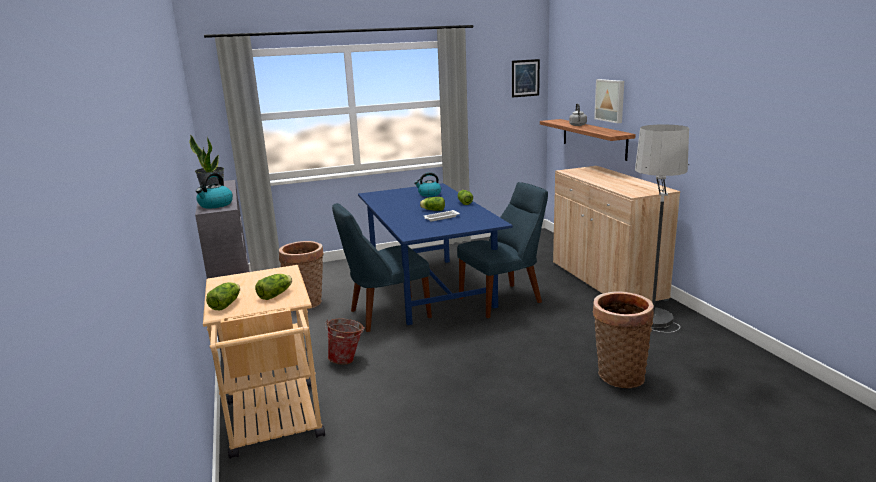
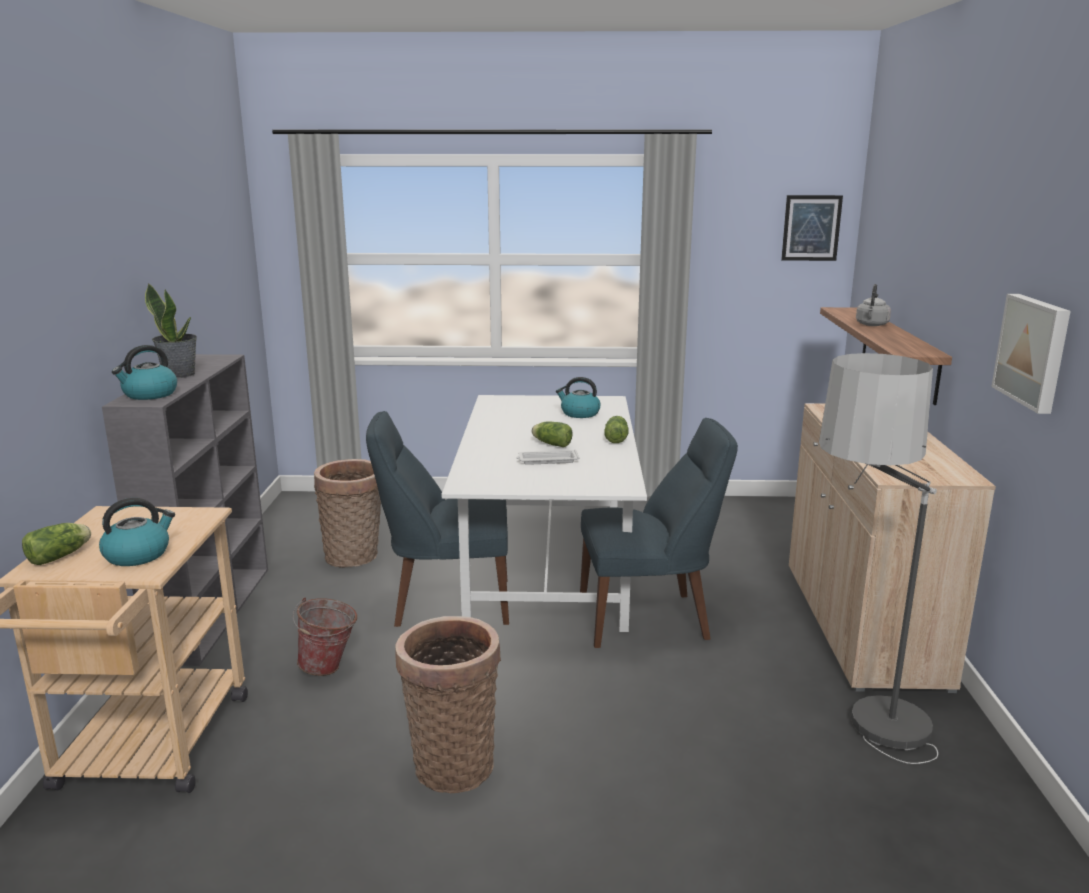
camera: 20 degrees right, 0 degrees up
lettuce [255,274,292,300] -> kettle [99,498,175,566]
blue dining table [358,183,513,325] -> white dining table [442,395,647,632]
basket [592,291,654,388] -> basket moved to [395,616,501,793]
picture [594,79,624,123] -> picture moved to [991,294,1071,414]

